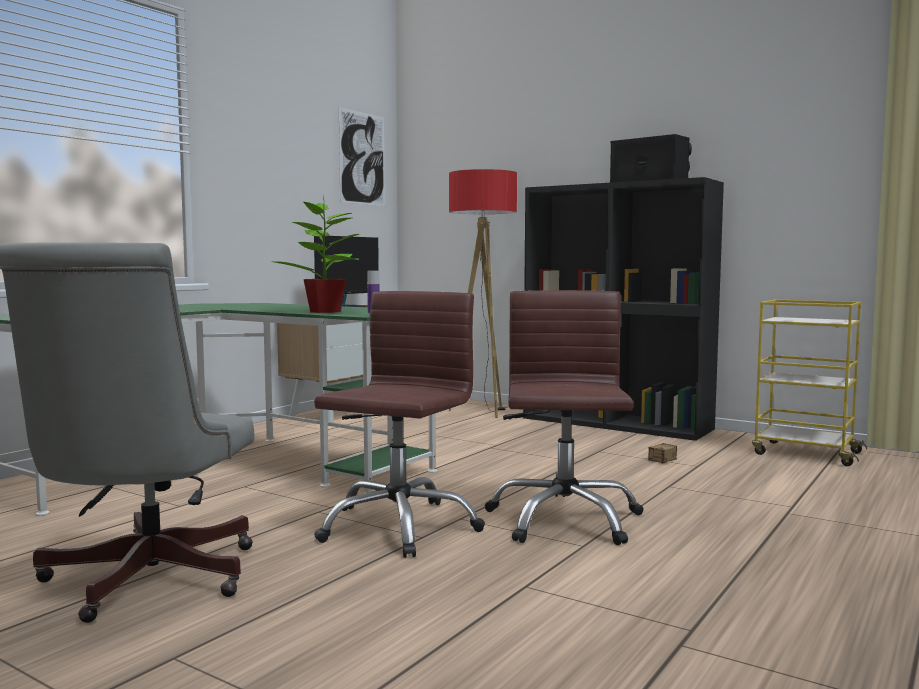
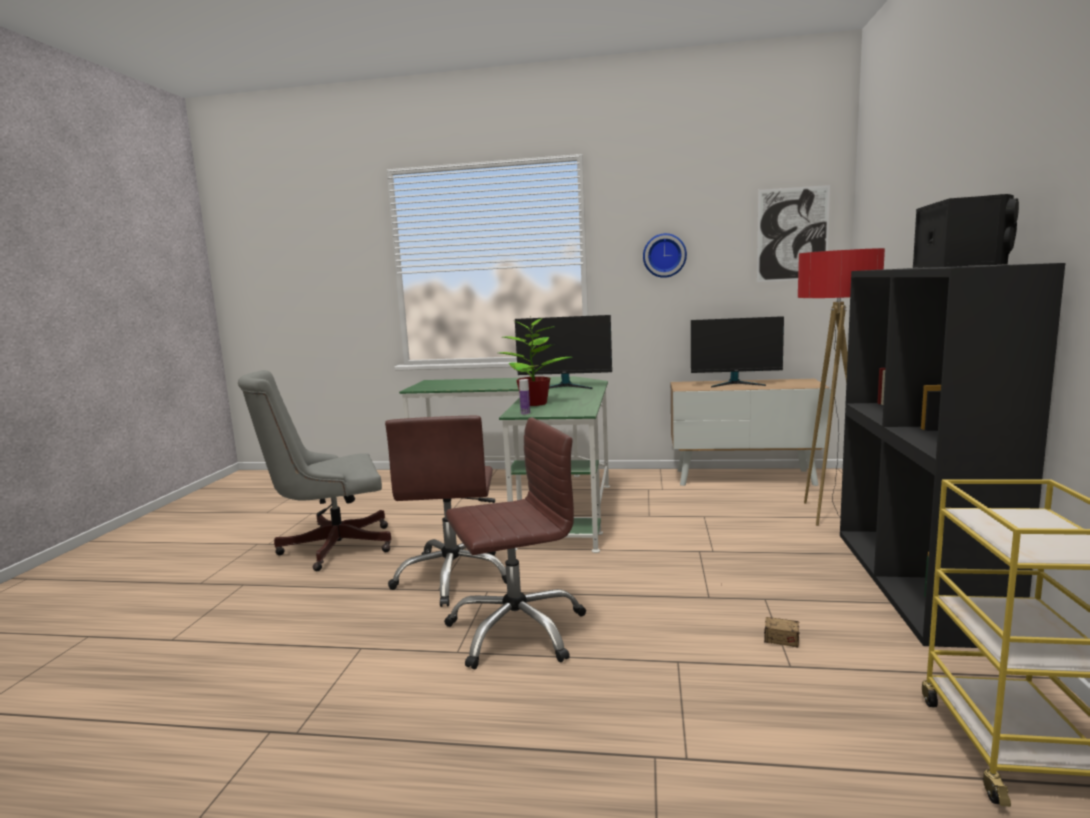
camera: 65 degrees right, 5 degrees up
brown office chair [314,291,485,558] -> brown office chair turned 90 degrees clockwise [385,416,507,607]
none -> monitor [515,315,612,389]
none -> wall clock [643,233,687,278]

